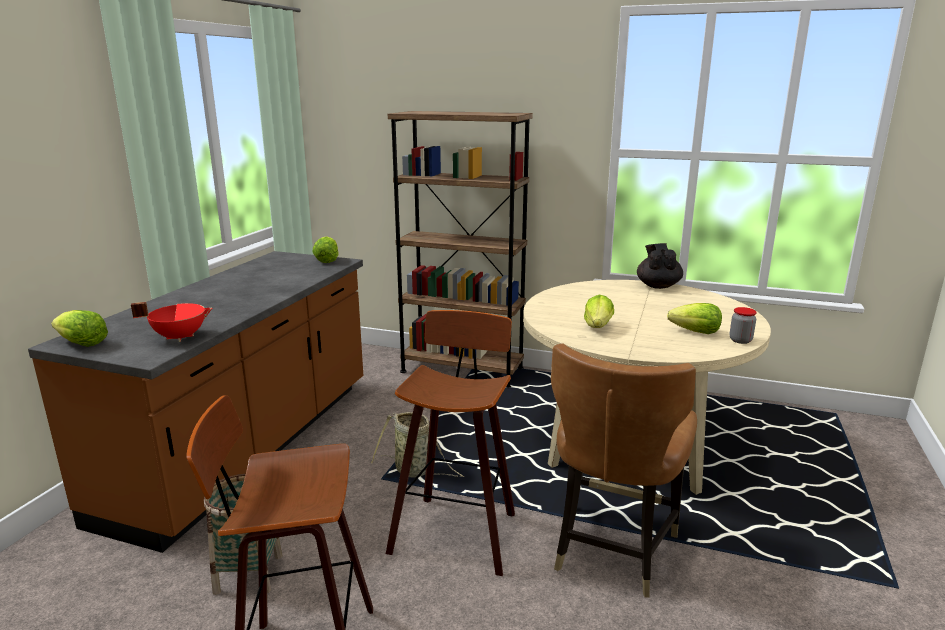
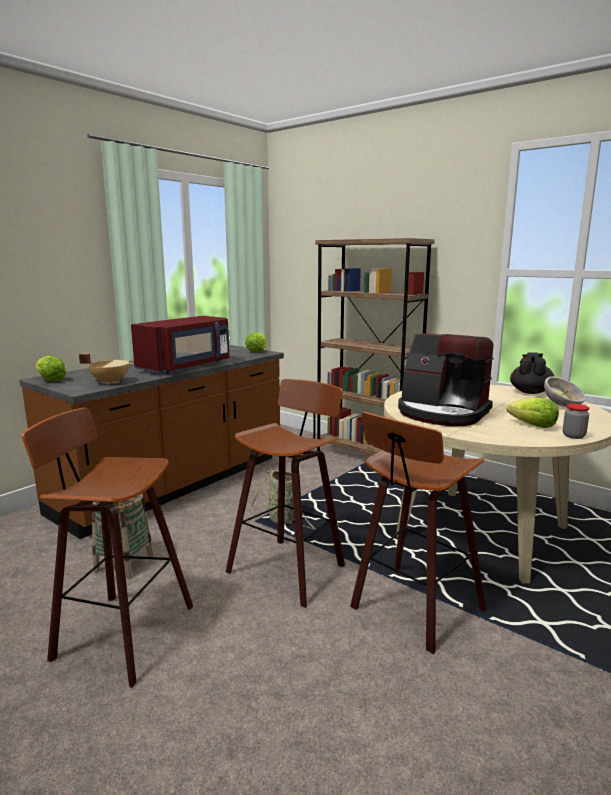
camera: 20 degrees right, 5 degrees down
red cooking pot [131,302,213,342] -> beige cooking pot [79,354,133,385]
brown chair [551,343,697,598] -> stool [350,412,486,654]
lettuce [584,295,614,328] -> coffee machine [398,333,494,426]
none -> red microwave [131,316,229,374]
none -> bowl [544,377,586,407]

